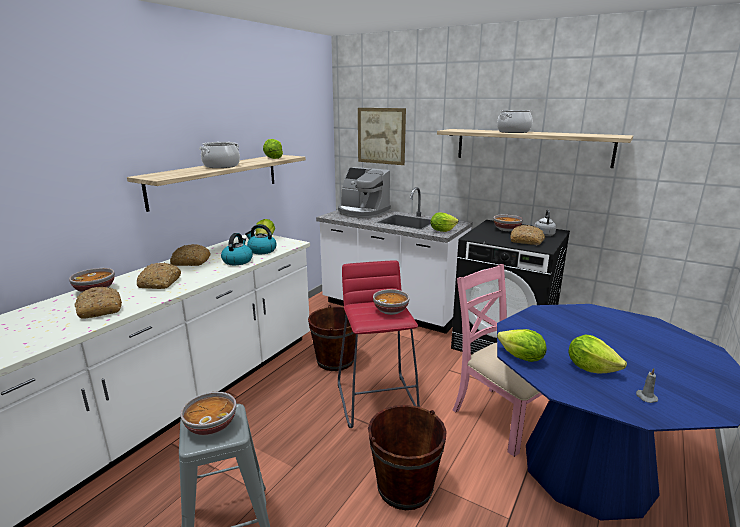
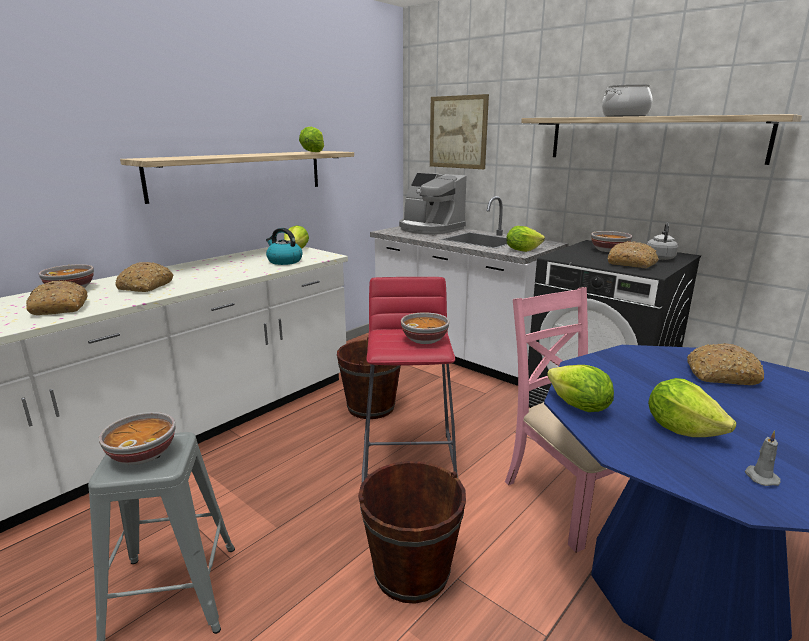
camera: 10 degrees right, 0 degrees up
bread [170,244,211,266] -> bread moved to [687,343,764,385]
cooking pot [199,142,240,168] -> none
kettle [221,233,253,265] -> none

